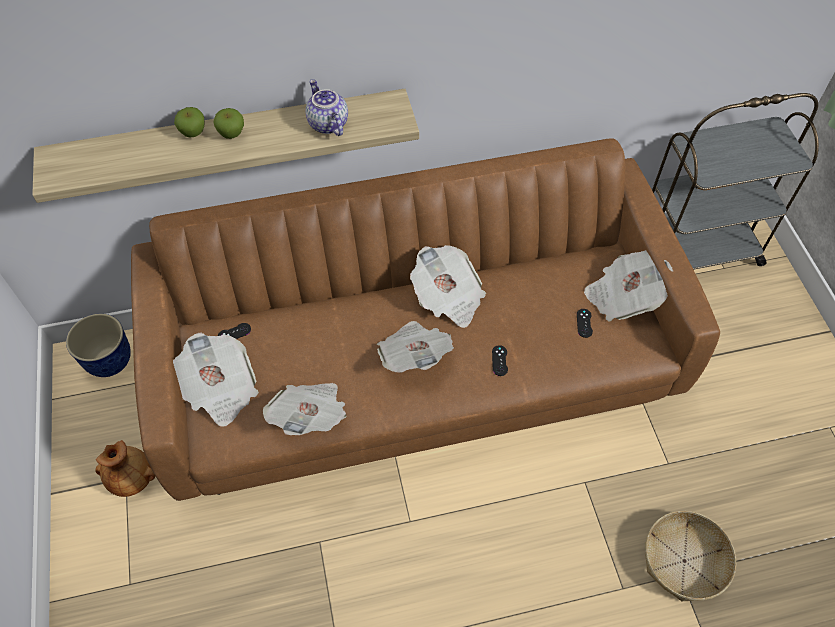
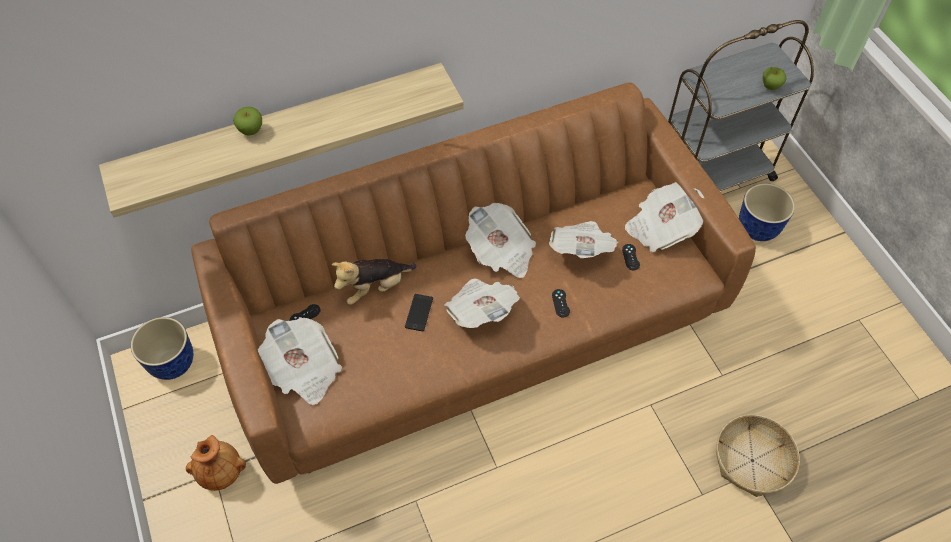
camera: 10 degrees left, 0 degrees up
apple [213,108,244,139] -> apple moved to [763,67,786,90]
newspaper [263,383,347,435] -> newspaper moved to [549,221,618,258]
teapot [306,79,348,136] -> none
none -> plush toy [332,259,417,305]
none -> phone [405,294,433,331]
none -> planter [739,183,795,241]

